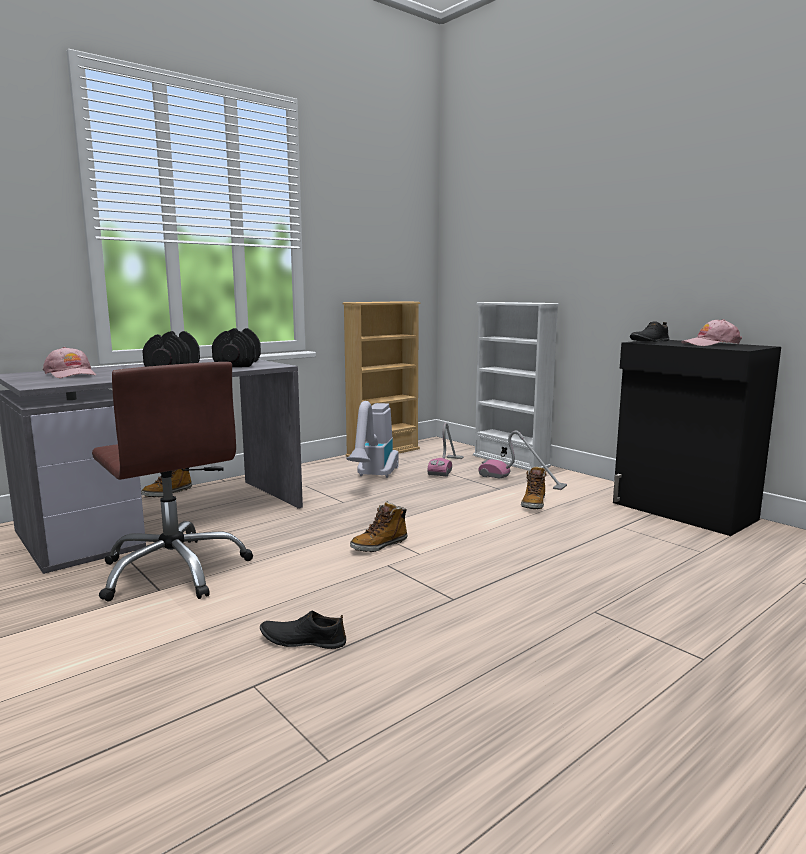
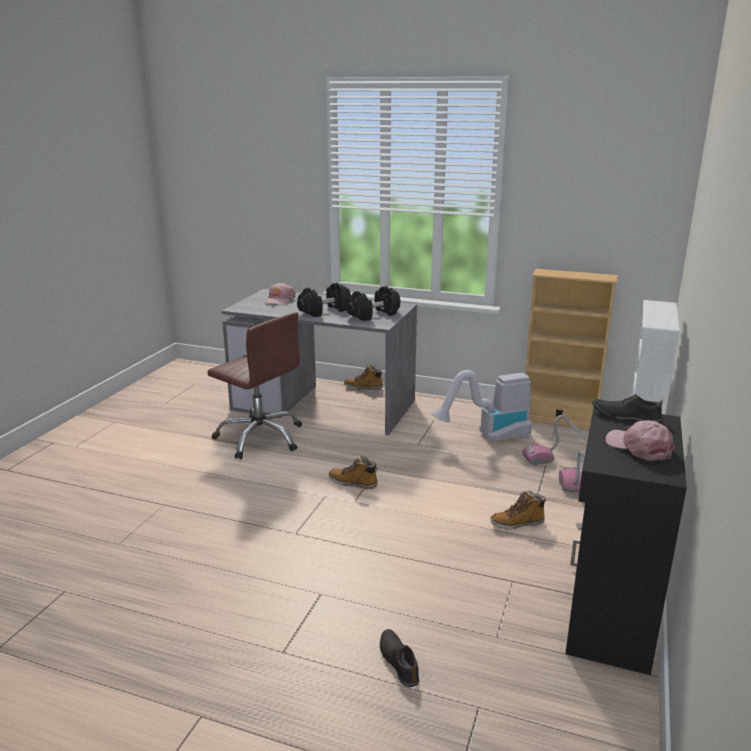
camera: 60 degrees right, 10 degrees up
brown office chair [92,362,253,602] -> brown office chair turned 75 degrees counterclockwise [207,312,302,459]
black shoe [260,611,346,649] -> black shoe moved to [380,629,419,687]

